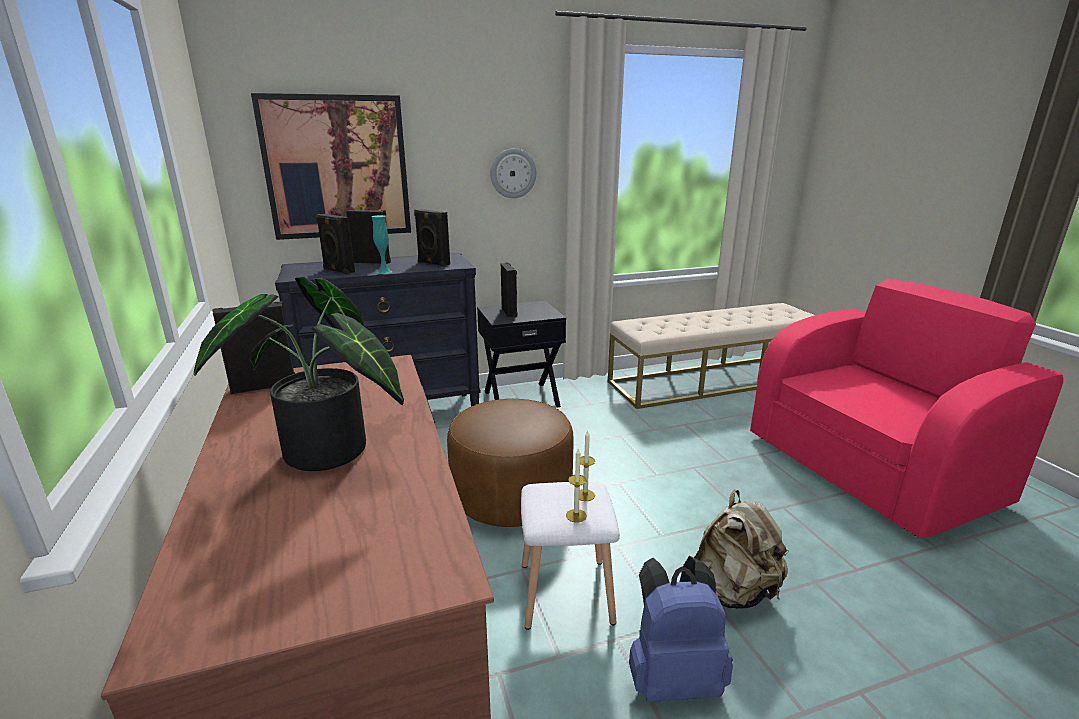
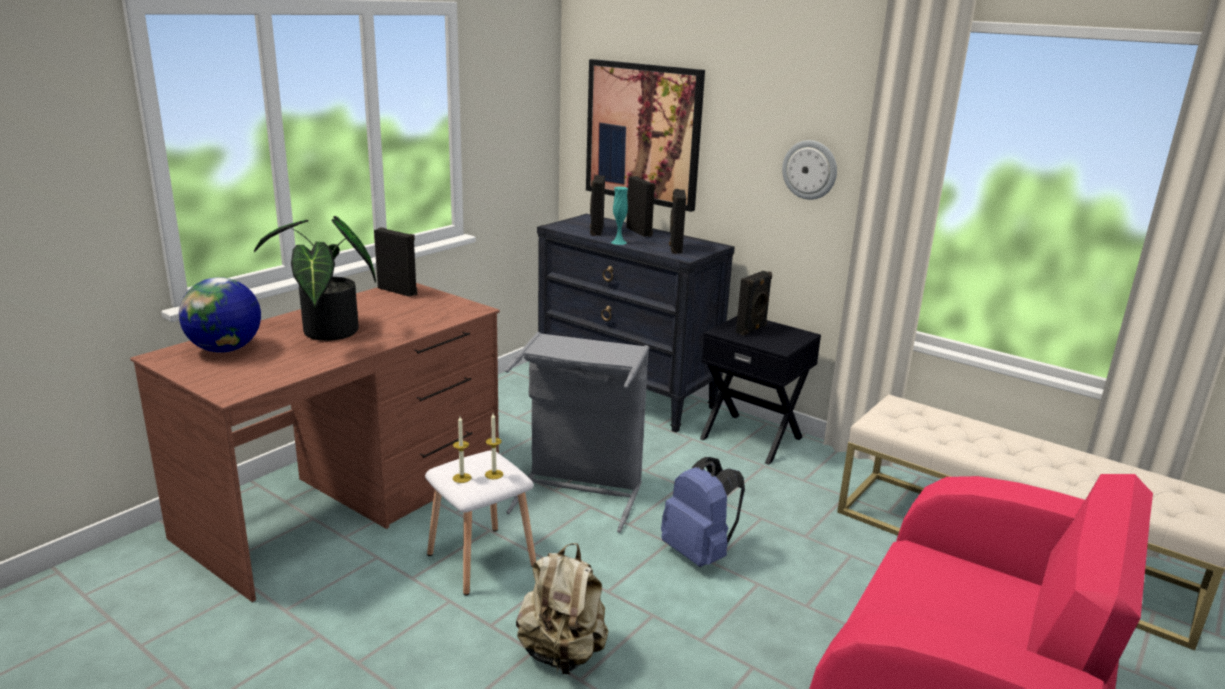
camera: 55 degrees right, 0 degrees up
brown ottoman [447,399,574,527] -> grey laundry basket [505,332,649,533]
blue backpack [629,555,733,702] -> blue backpack moved to [661,457,745,567]
none -> globe [179,277,261,353]

